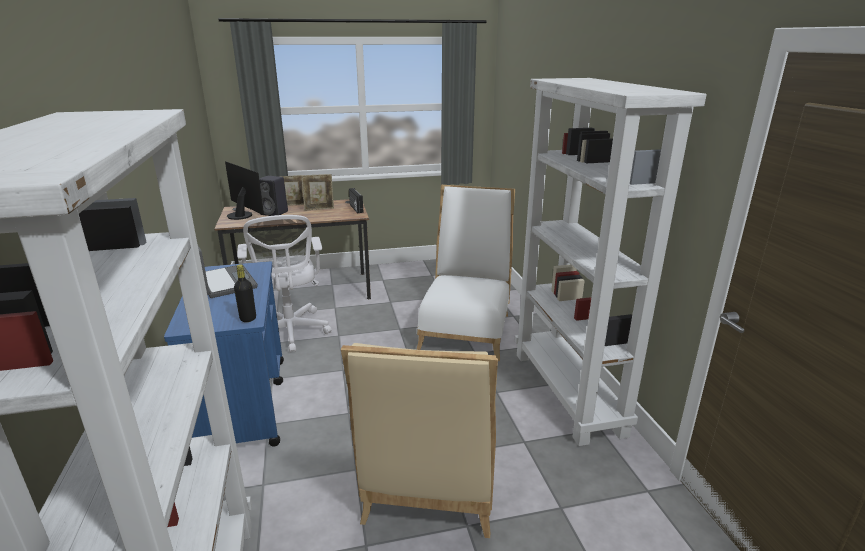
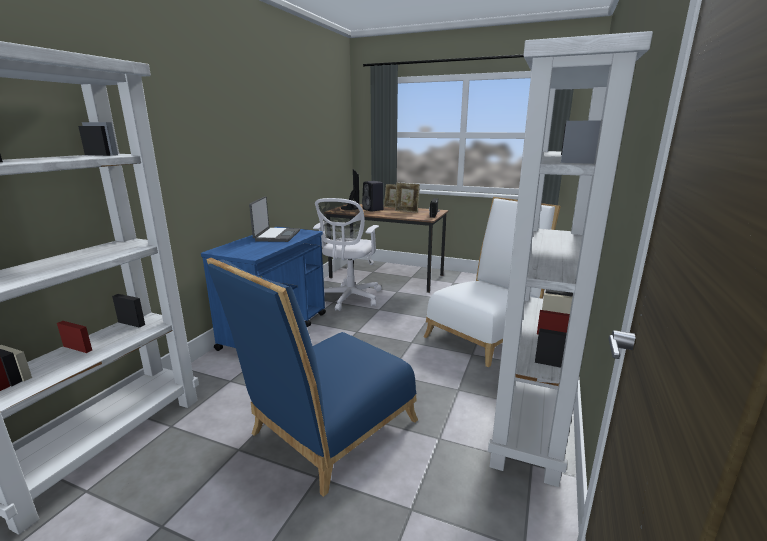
camera: 35 degrees right, 5 degrees down
black bottle [234,264,256,322] -> none
beige chair [341,343,498,538] -> blue chair [207,258,418,497]

